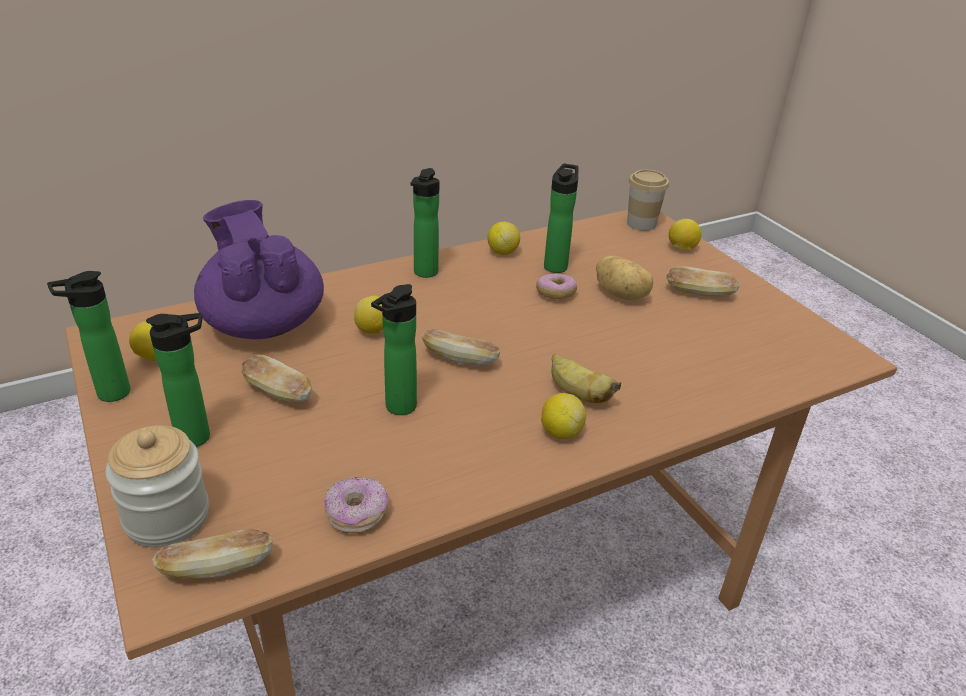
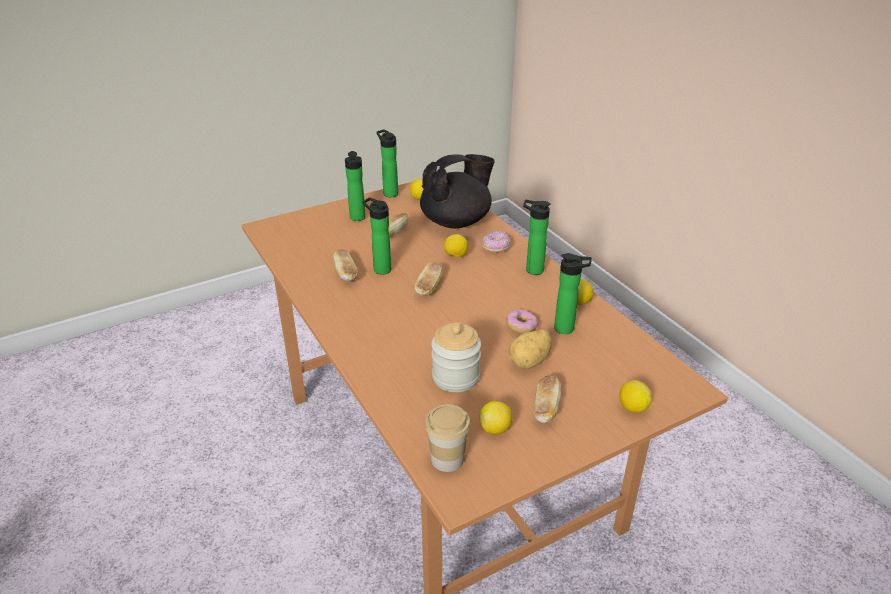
camera: 90 degrees right, 0 degrees up
jar [105,425,209,548] -> jar moved to [431,323,481,392]
bread [153,529,273,579] -> bread moved to [333,249,358,281]
purple teapot [194,200,324,339] -> black teapot [420,154,495,228]
donut [324,477,388,533] -> donut moved to [482,231,511,252]
lemon [541,393,586,439] -> lemon moved to [479,401,513,434]
banana [551,353,621,403] -> none
cup [627,169,669,231] -> cup moved to [425,404,471,472]

